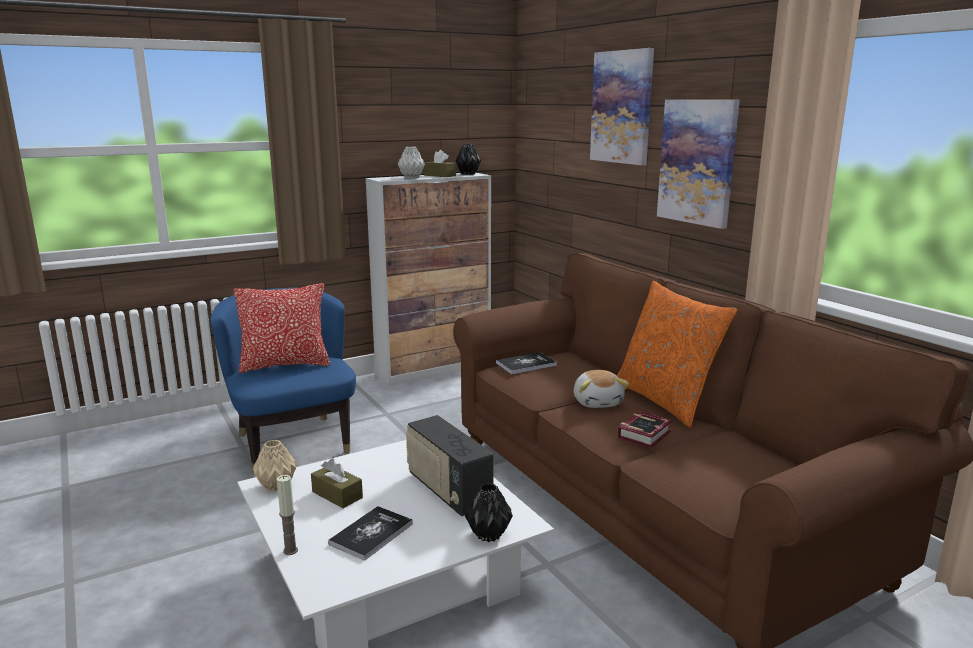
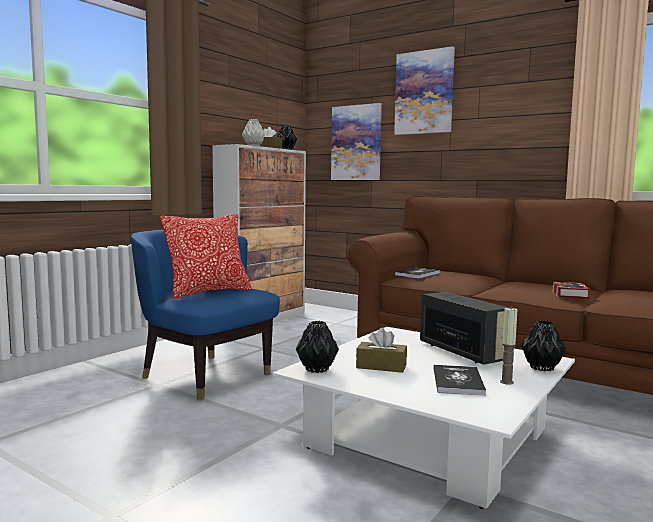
camera: 25 degrees left, 10 degrees down
beige vase [253,440,297,492] -> black vase [296,321,339,373]
candle [277,475,298,555] -> candle moved to [500,307,518,385]
radio [406,415,494,516] -> radio turned 150 degrees counterclockwise [420,292,509,365]
plush toy [574,370,629,408] -> none
orange pillow [617,281,737,428] -> none
picture [657,100,740,229] -> picture moved to [331,103,382,180]

